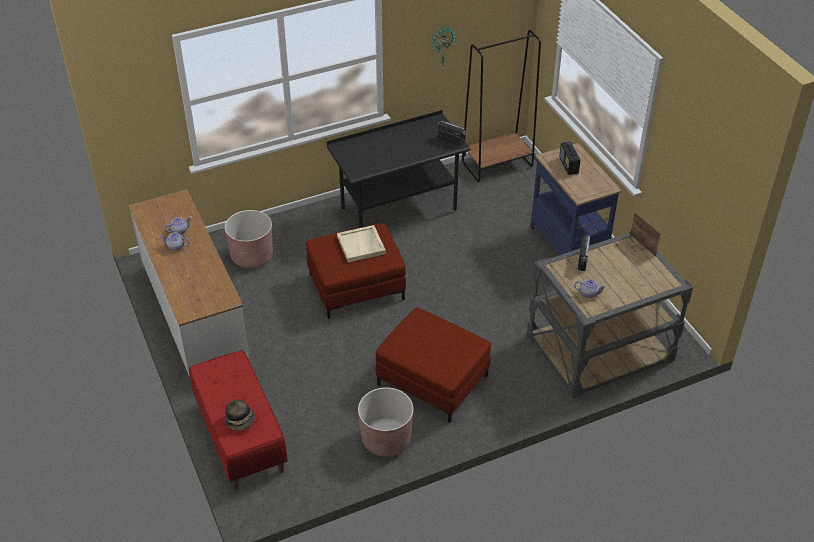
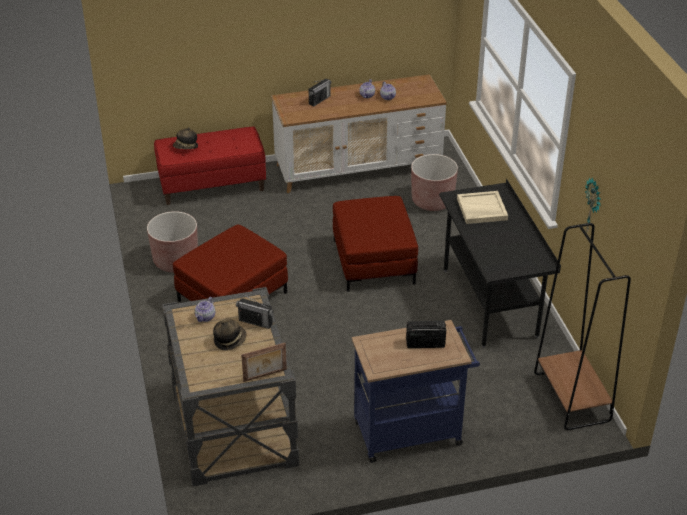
camera: 100 degrees right, 5 degrees down
beige tray [337,225,386,262] -> beige tray moved to [457,191,508,224]
radio [437,121,466,146] -> radio moved to [309,79,331,106]
none -> hat [213,319,247,351]

